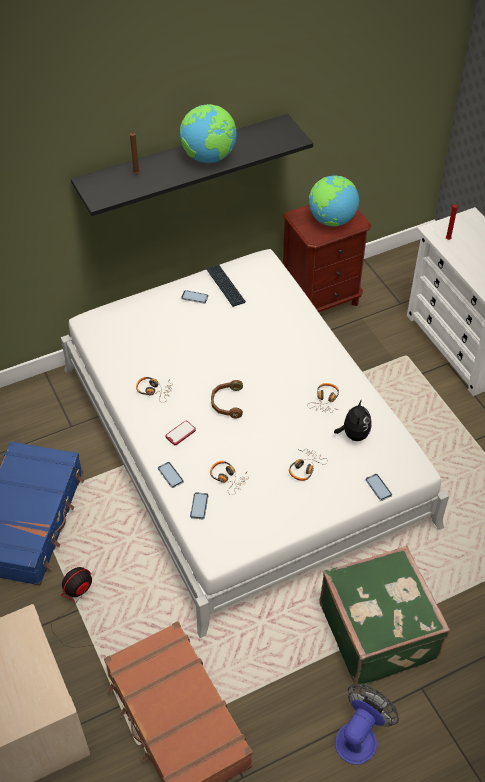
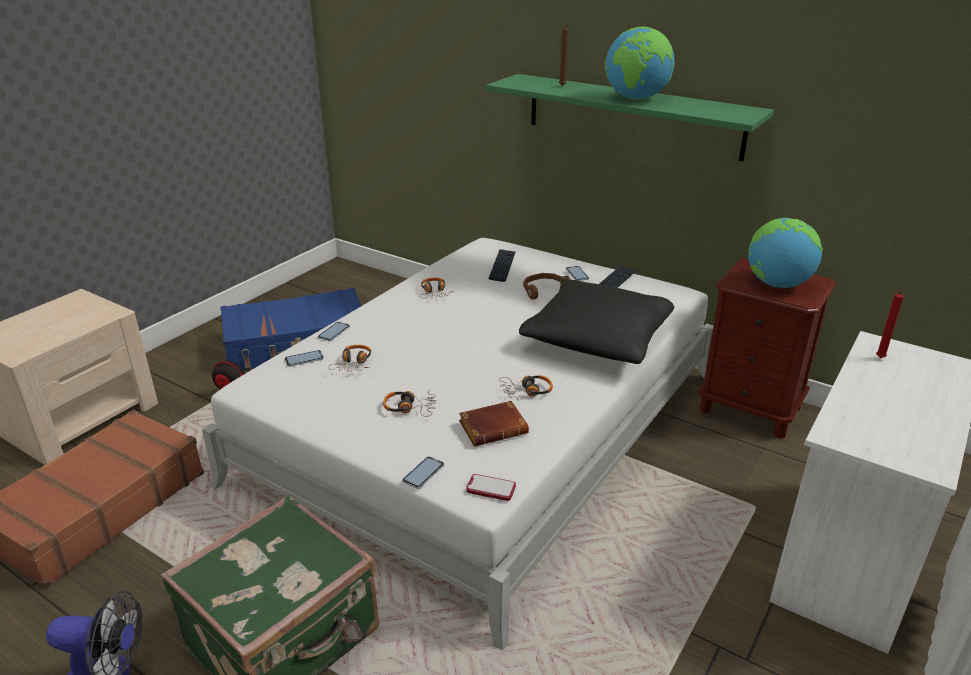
camera: 60 degrees right, 20 degrees down
black shelf [71,114,313,216] -> green shelf [486,74,774,161]
phone [165,421,196,445] -> phone moved to [466,474,516,501]
brown headphones [211,380,243,418] -> brown headphones moved to [523,273,570,300]
plush toy [334,399,372,441] -> brown book [459,401,529,446]
none -> keyboard [489,249,515,282]
none -> black pillow [519,280,674,364]

